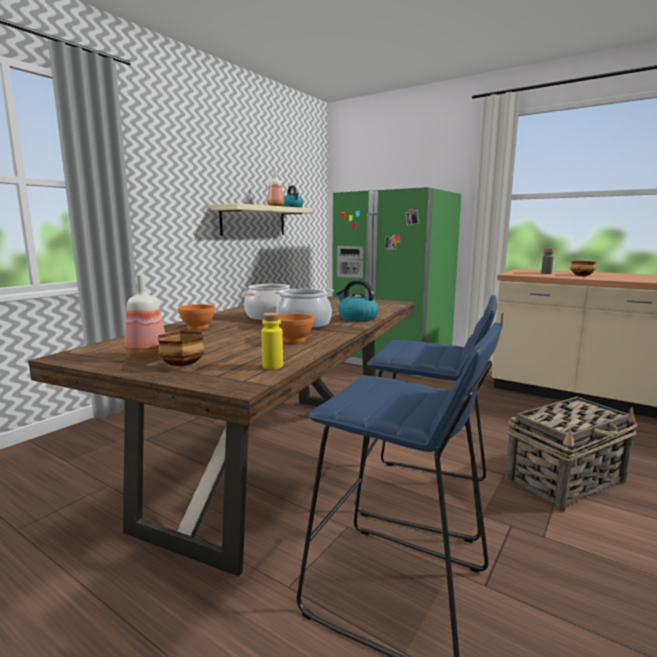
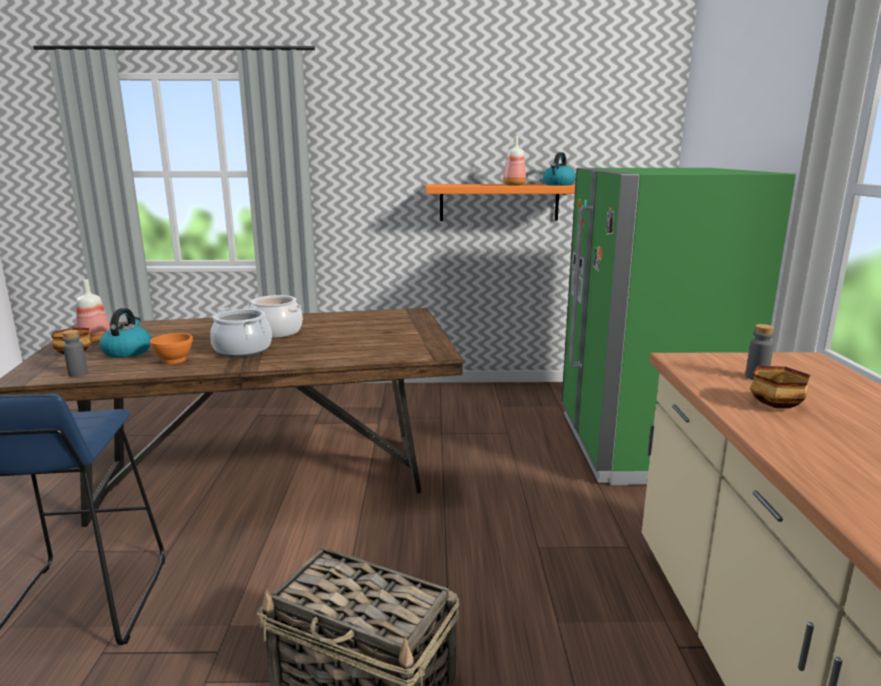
camera: 55 degrees right, 5 degrees up
orange bowl [178,304,216,330] -> none
beige shelf [210,203,313,235] -> orange shelf [426,184,575,221]
yellow bottle [261,312,283,369] -> grey bottle [62,330,88,377]
kettle [336,280,379,321] -> kettle moved to [99,308,151,358]
blue stool [355,295,497,543] -> none

